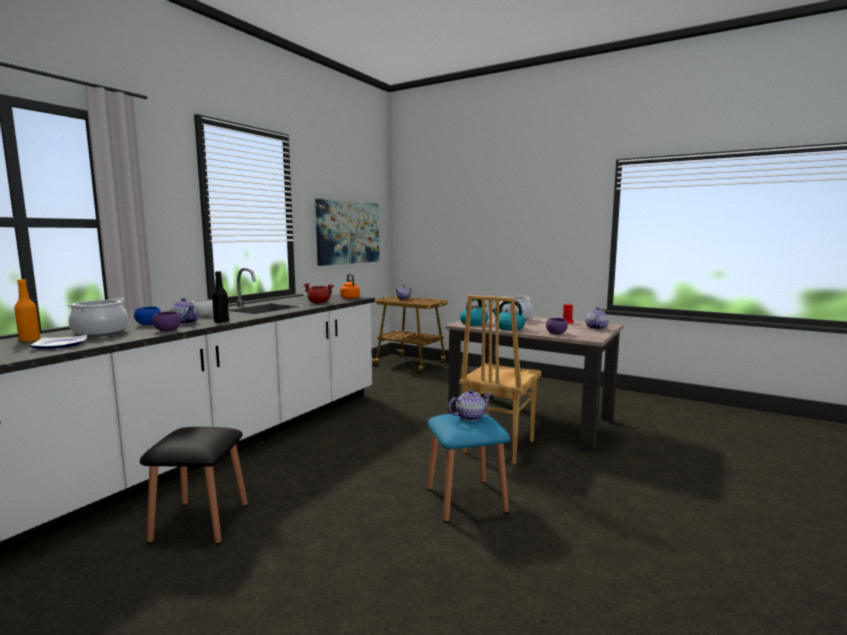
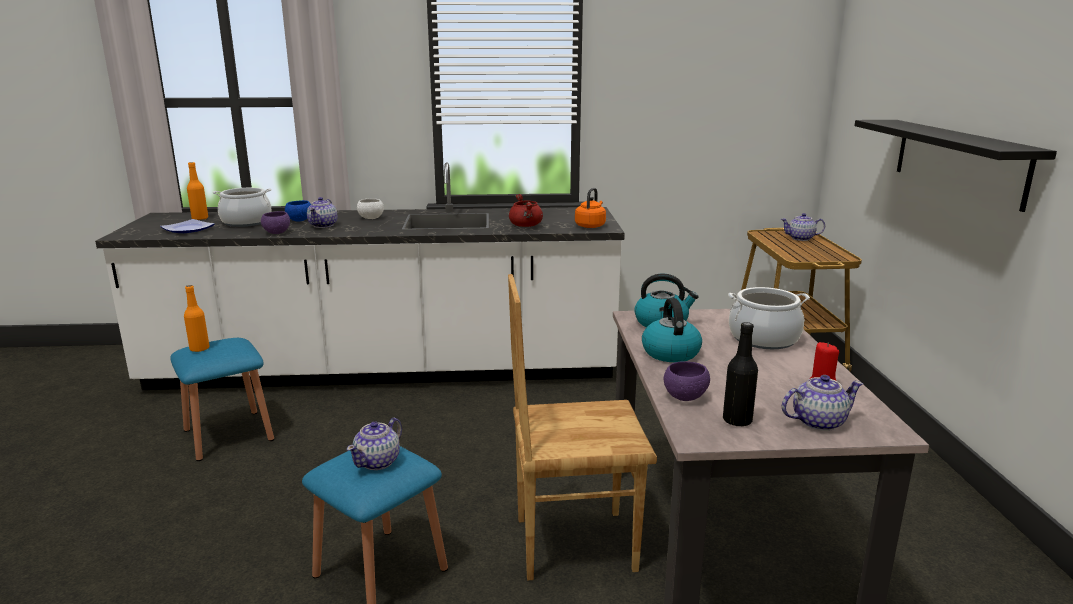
camera: 55 degrees right, 10 degrees up
black stool [140,427,248,544] -> blue stool [170,338,274,461]
black bottle [212,271,229,323] -> black bottle moved to [723,322,758,427]
picture [315,199,379,266] -> none
teapot [449,389,492,421] -> teapot turned 90 degrees clockwise [347,418,402,470]
none -> orange bottle [184,285,209,352]
none -> black shelf [855,120,1057,212]

